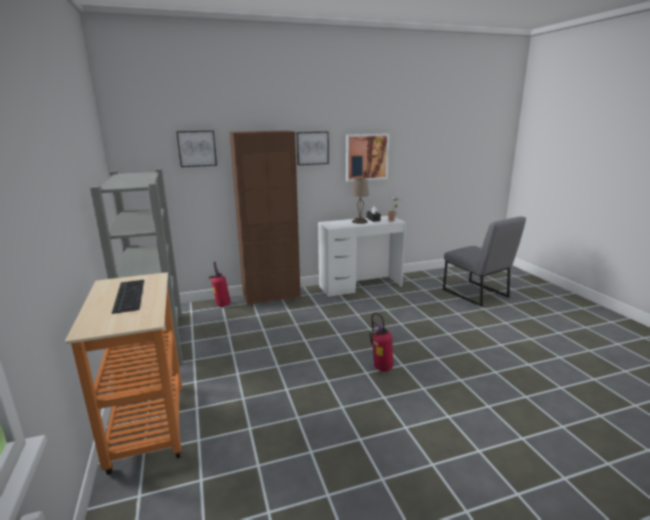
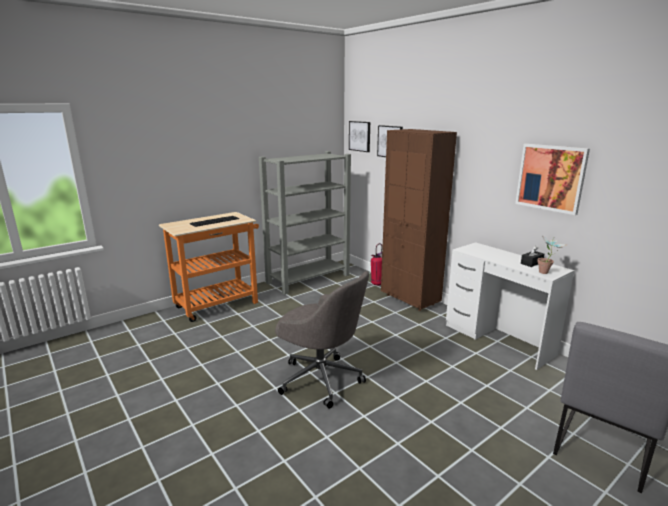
camera: 70 degrees right, 0 degrees up
picture [296,132,329,165] -> picture moved to [349,121,370,152]
beige table lamp [352,178,369,224] -> none
fire extinguisher [369,313,394,372] -> grey office chair [275,271,369,409]

